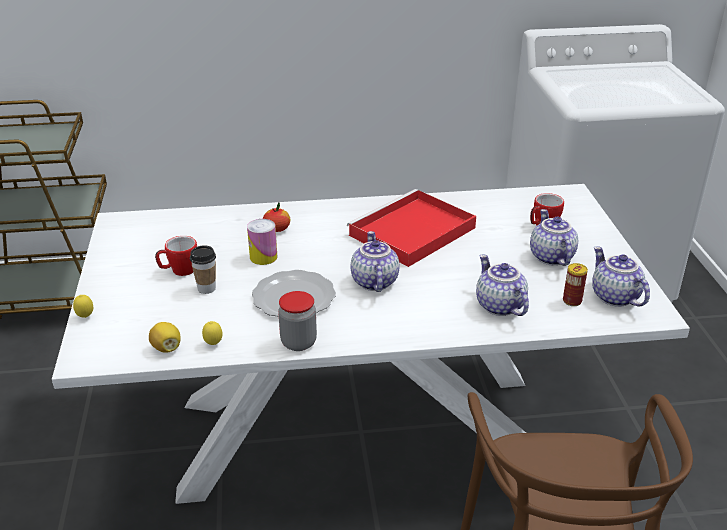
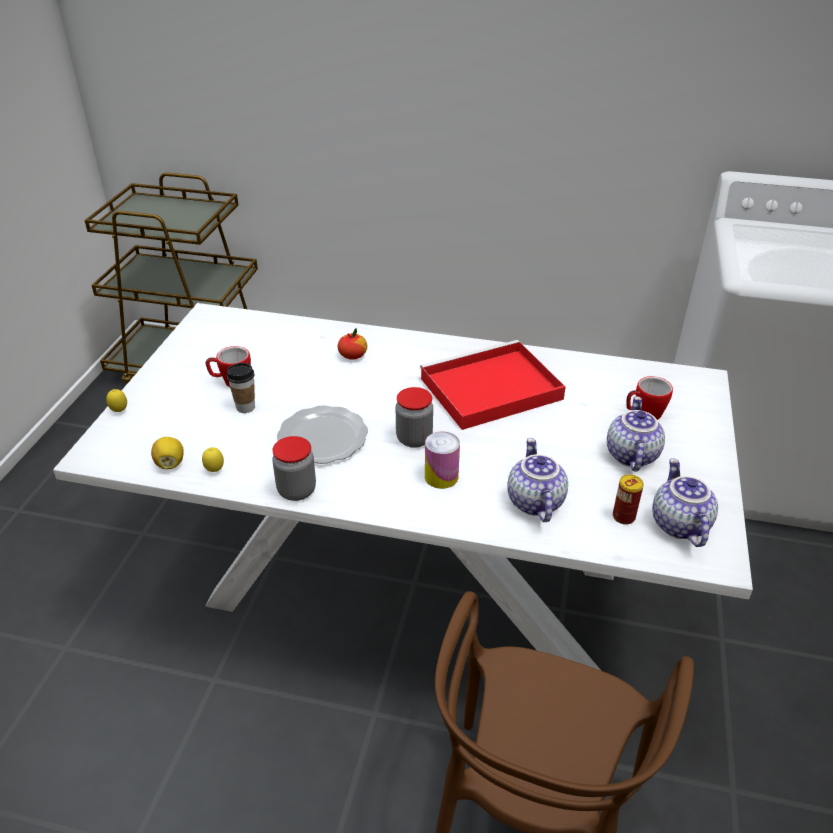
camera: 20 degrees right, 5 degrees up
can [247,219,277,265] -> can moved to [425,432,460,489]
teapot [351,231,399,292] -> jar [396,387,433,448]

